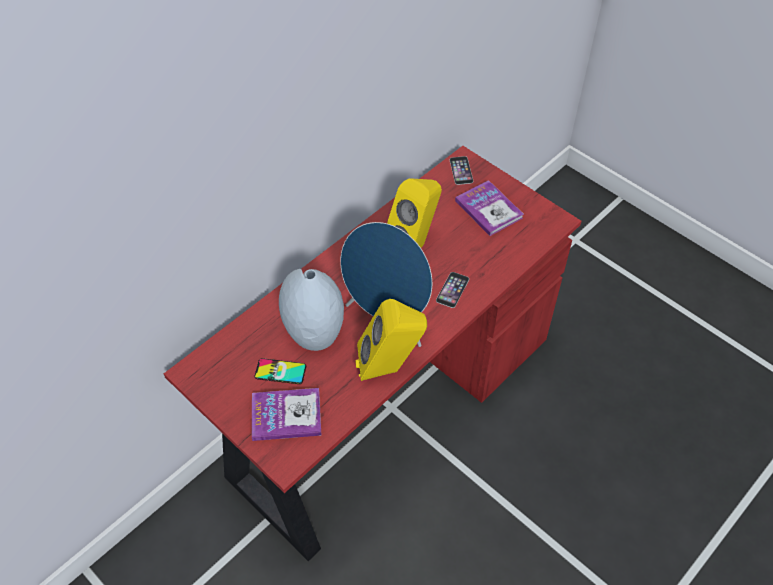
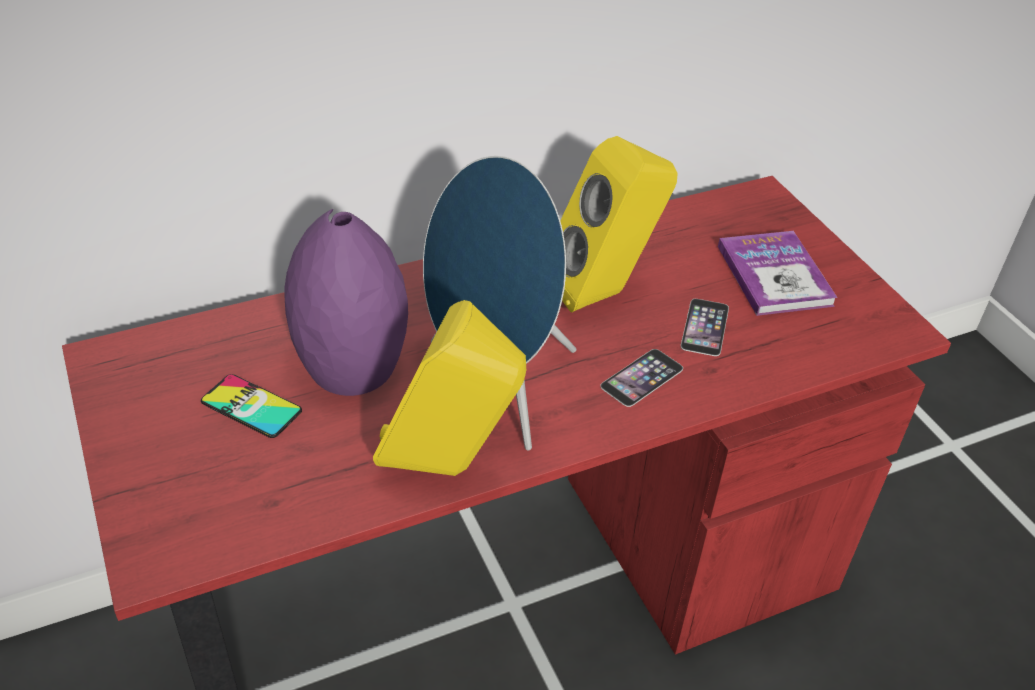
camera: 20 degrees right, 10 degrees down
book [252,388,321,441] -> none
grey vase [279,269,344,351] -> purple vase [285,209,408,396]
phone [450,156,473,185] -> phone moved to [681,299,729,356]

